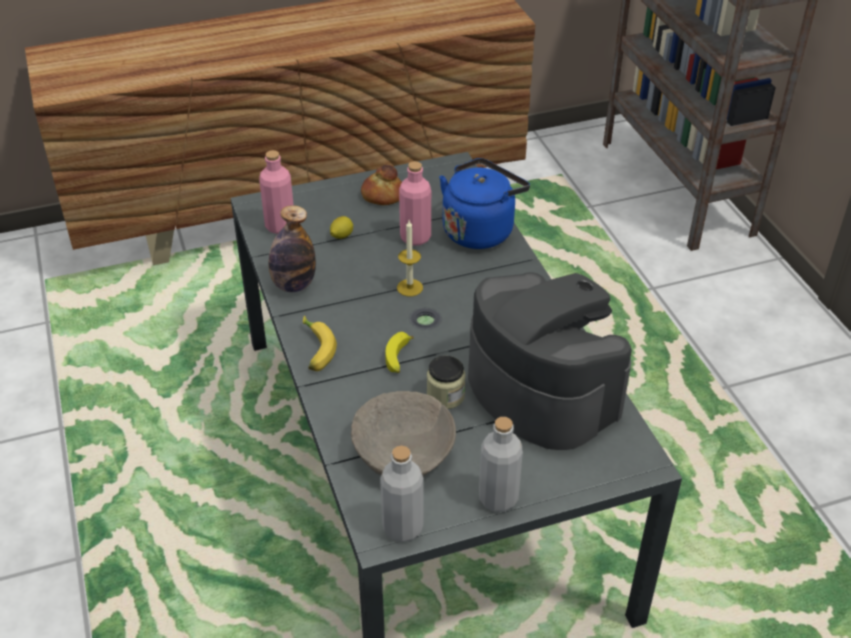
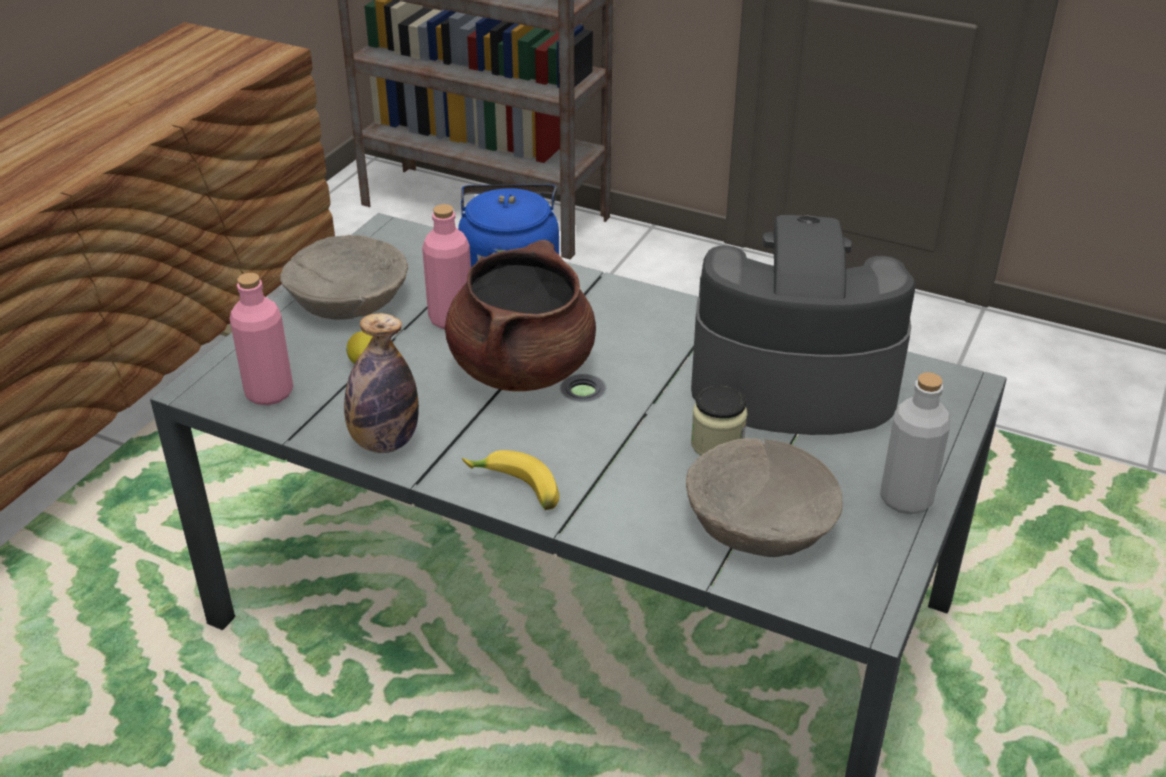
camera: 45 degrees left, 5 degrees down
bread [361,165,402,205] -> beige bowl [280,235,408,319]
grey bottle [380,446,424,542] -> none
banana [385,332,413,373] -> none
candle [397,220,423,296] -> brown cooking pot [445,240,596,391]

